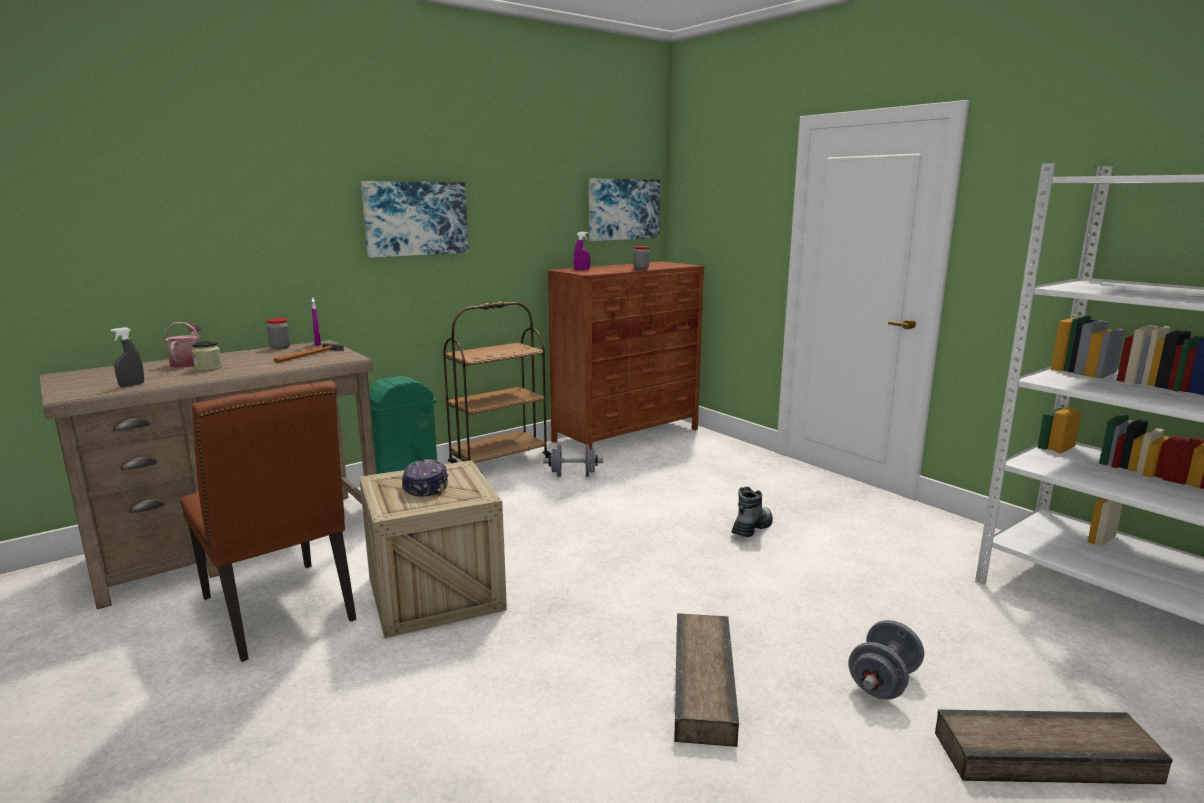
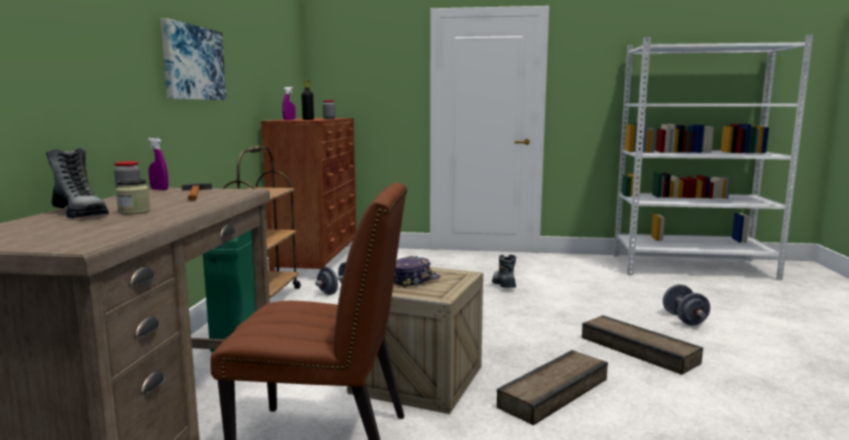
camera: 45 degrees left, 5 degrees down
grey spray bottle [111,327,144,387] -> none
watering can [164,322,201,368] -> boot [46,148,109,218]
cap [402,459,448,496] -> cap turned 105 degrees clockwise [394,256,441,288]
picture [589,179,660,241] -> none
crate [935,710,1173,784] -> crate moved to [497,350,608,425]
none -> black bottle [301,80,314,120]

